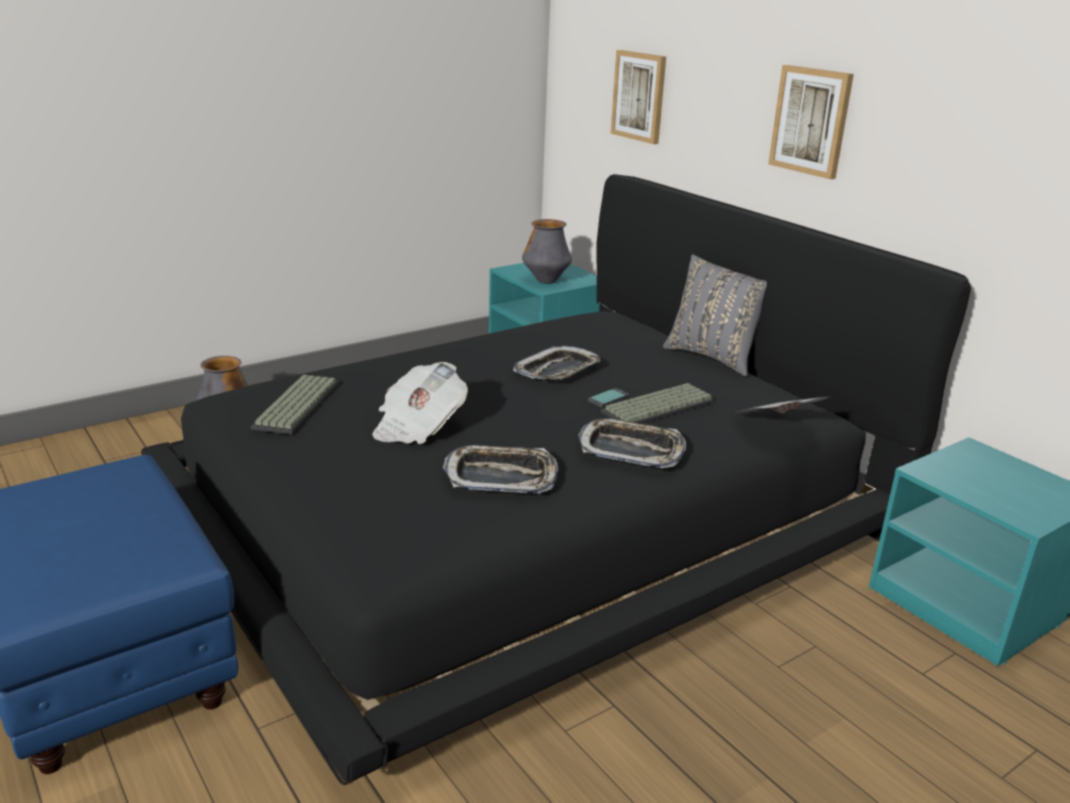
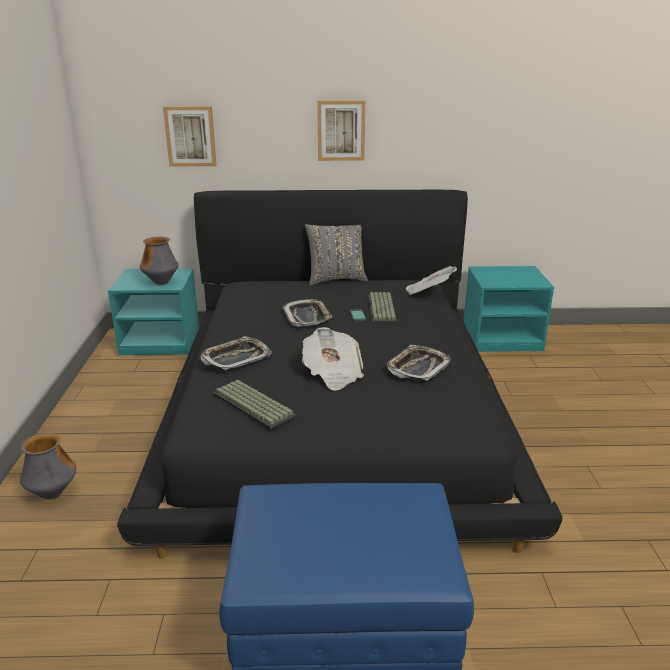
camera: 55 degrees left, 0 degrees up
tray [578,418,686,468] -> tray moved to [201,336,272,370]

